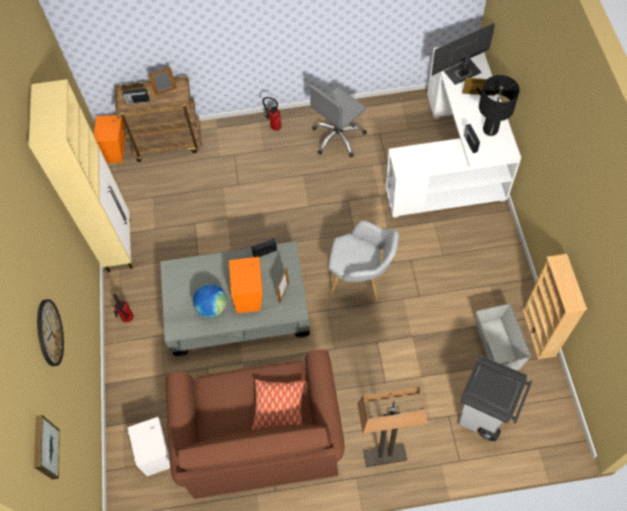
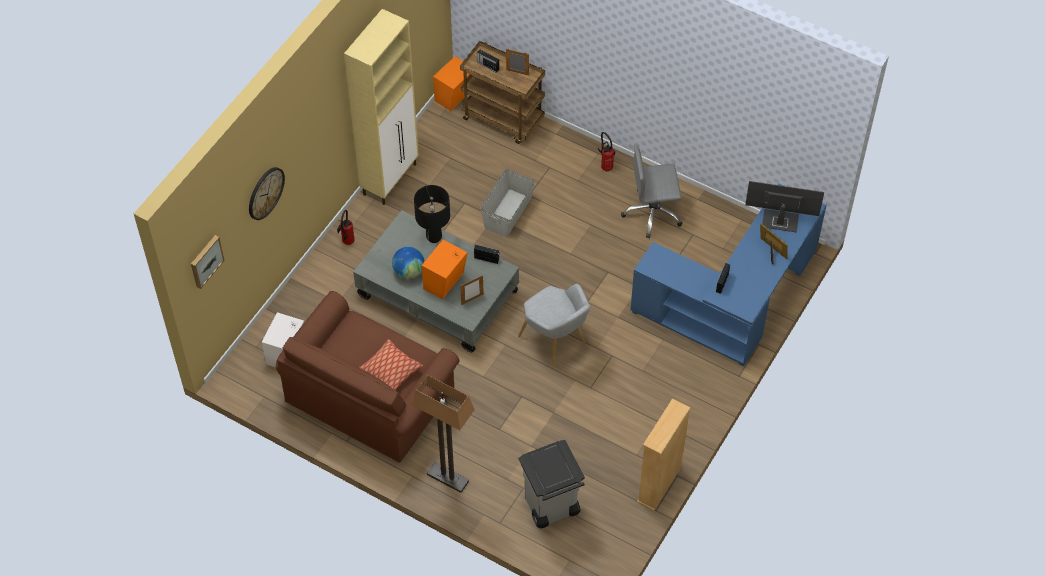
camera: 35 degrees right, 5 degrees down
white desk [386,47,521,218] -> blue desk [631,183,827,366]
grey storage box [476,304,531,371] -> grey storage box moved to [480,169,535,237]
black table lamp [479,75,520,136] -> black table lamp moved to [414,185,450,243]

